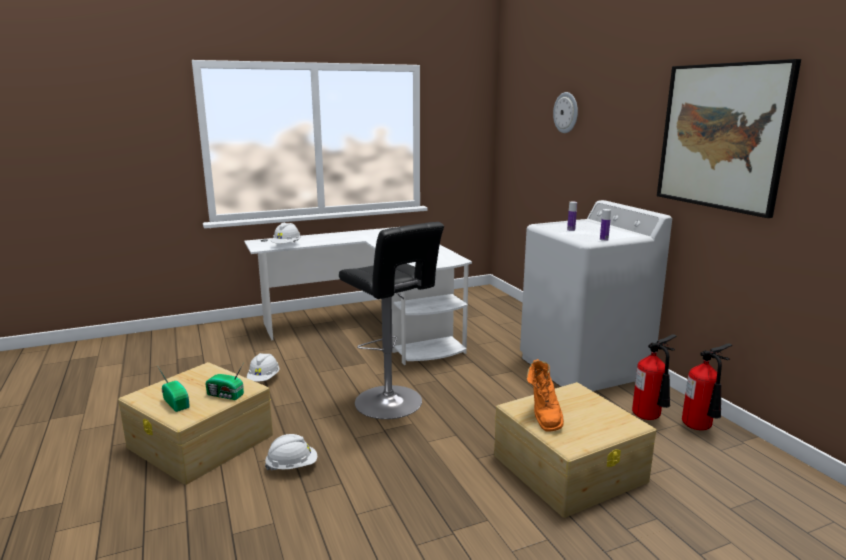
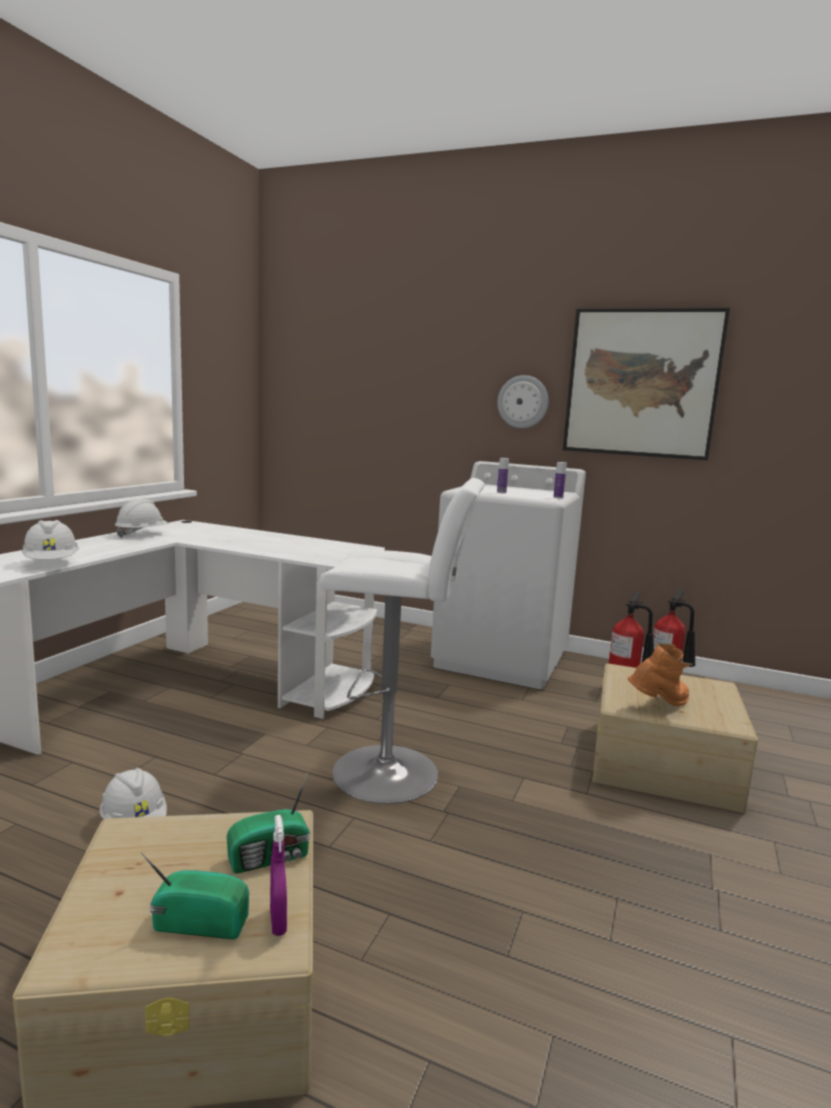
camera: 45 degrees left, 5 degrees down
white hard hat [265,434,317,470] -> white hard hat moved to [115,499,170,538]
black stool [339,222,444,419] -> white stool [319,478,485,804]
orange boot [526,359,564,432] -> orange boot turned 75 degrees counterclockwise [628,643,693,706]
wall clock [553,92,578,133] -> wall clock moved to [497,375,549,428]
none -> purple spray bottle [270,815,287,936]

